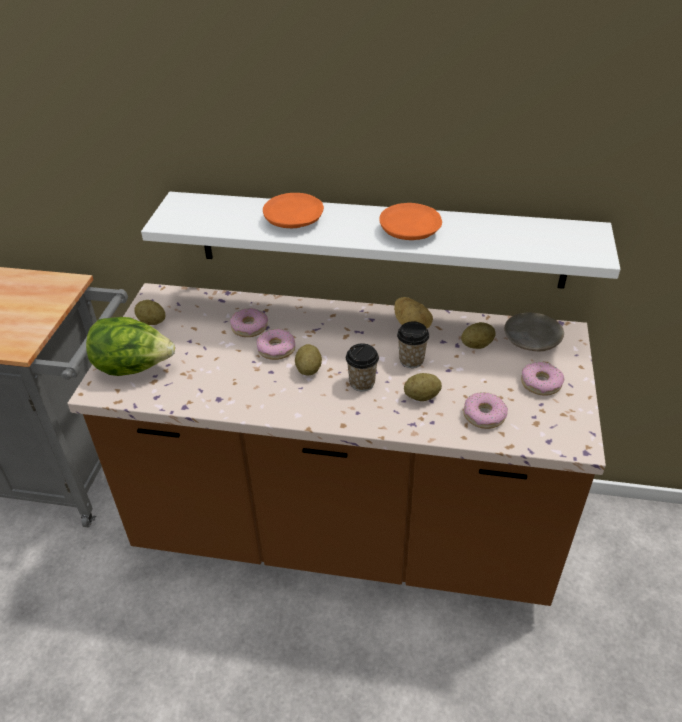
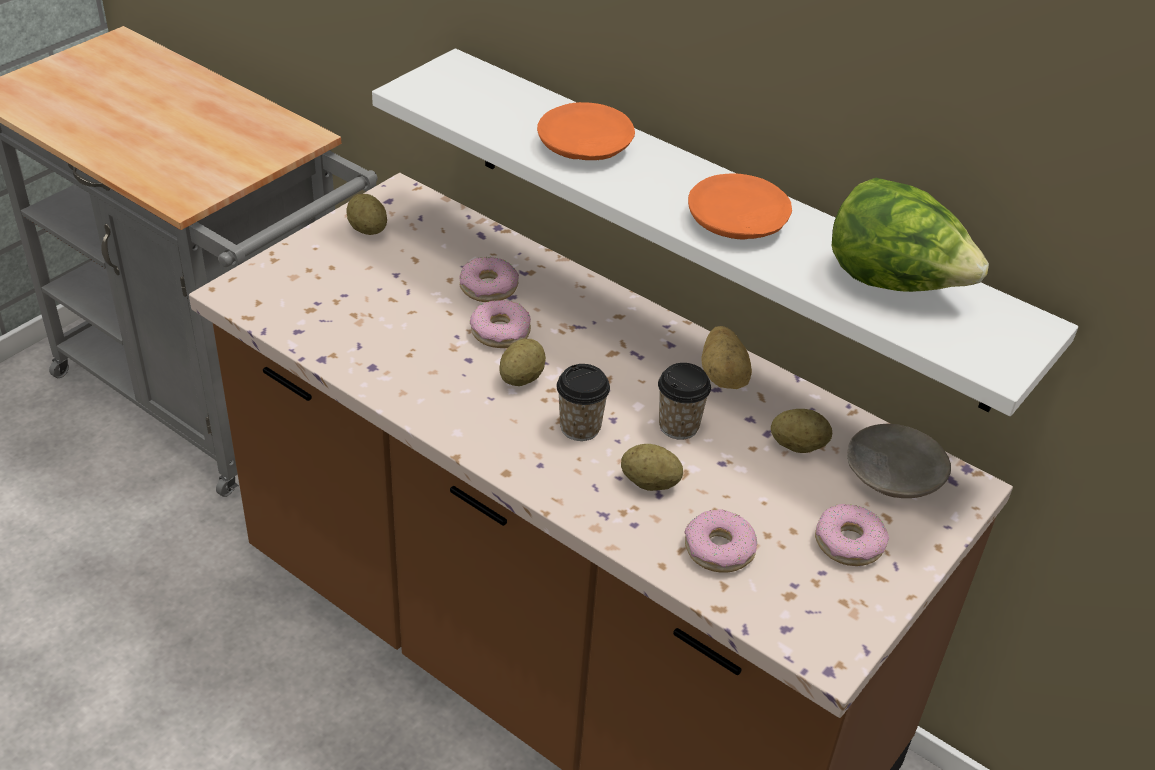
camera: 25 degrees right, 0 degrees up
lettuce [86,317,175,376] -> lettuce moved to [832,178,989,292]

